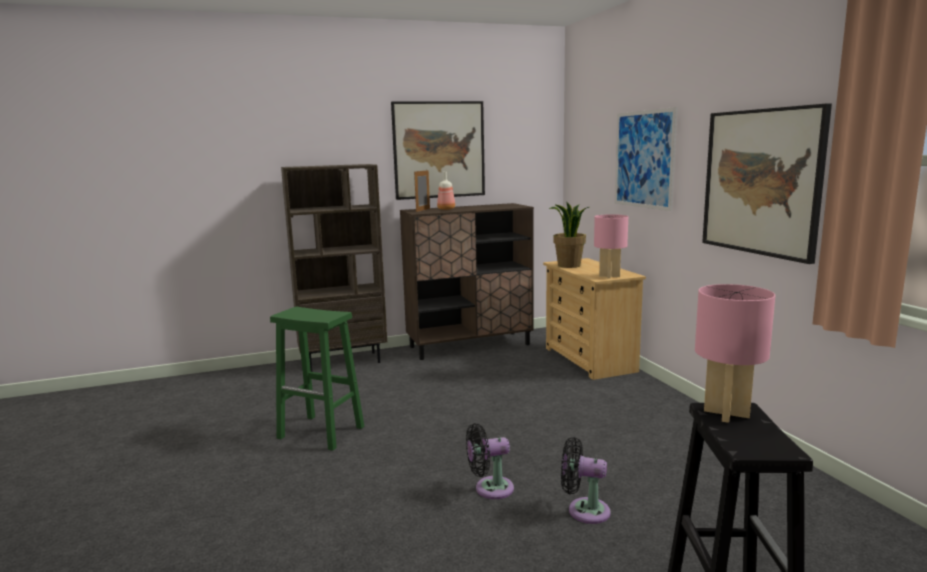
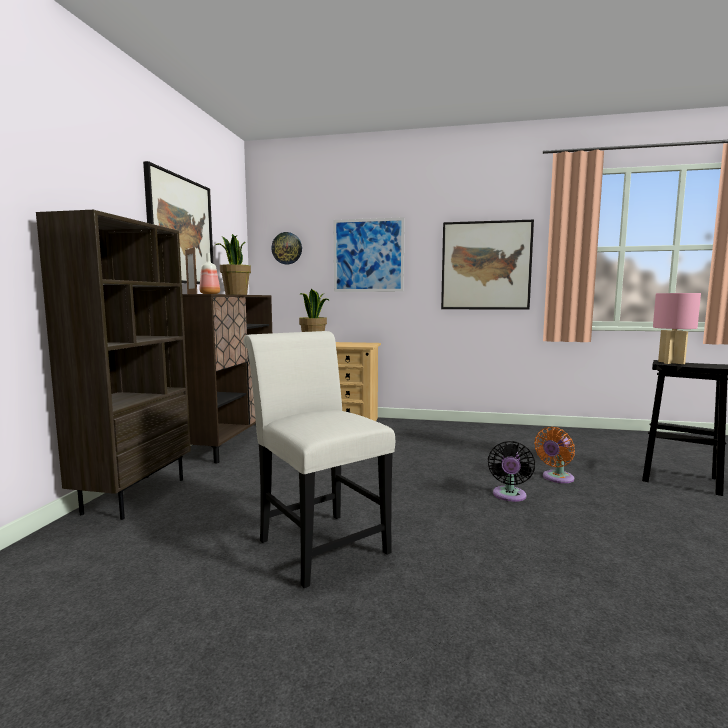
camera: 60 degrees left, 5 degrees down
green stool [270,307,364,451] -> white chair [243,331,395,588]
black fan [561,437,611,524] -> orange fan [534,427,575,483]
pink table lamp [594,214,628,279] -> none
none -> potted plant [215,234,251,295]
none -> wall clock [271,232,302,264]

